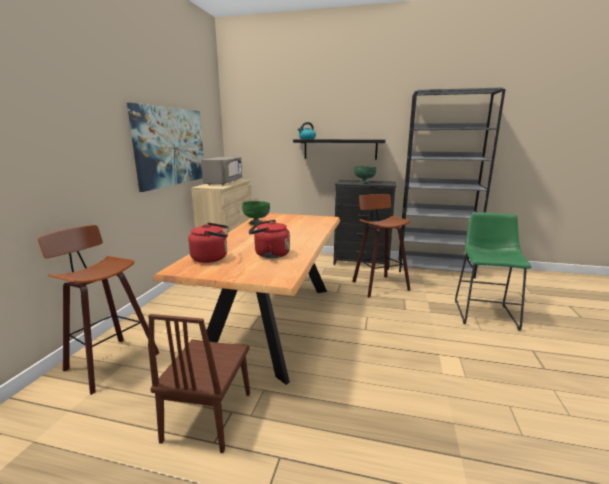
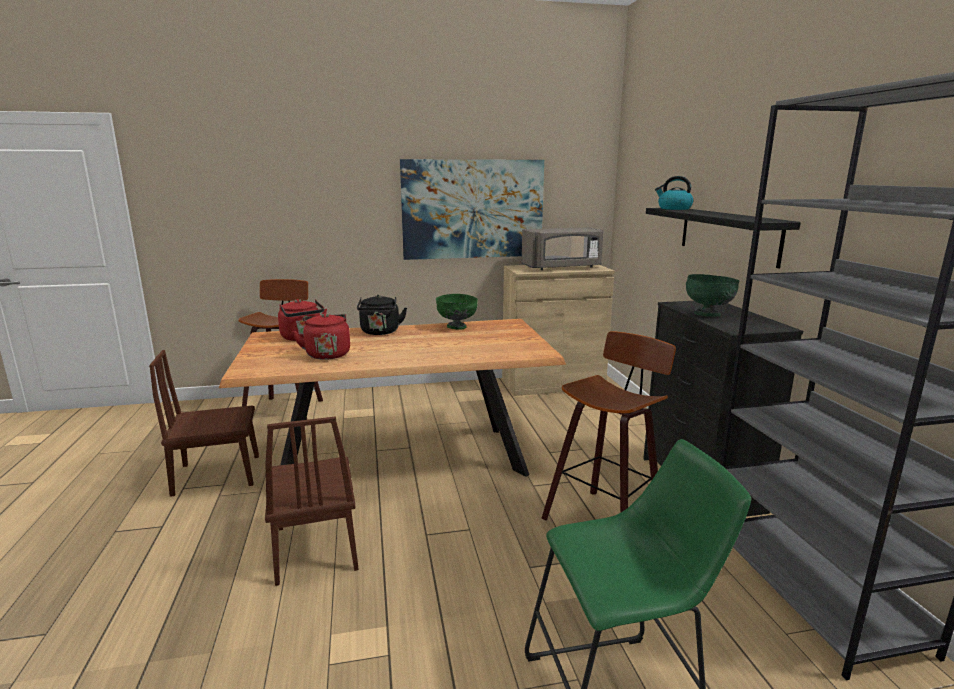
camera: 65 degrees right, 0 degrees up
none -> brown chair [265,417,359,586]
none -> black kettle [357,295,407,335]

